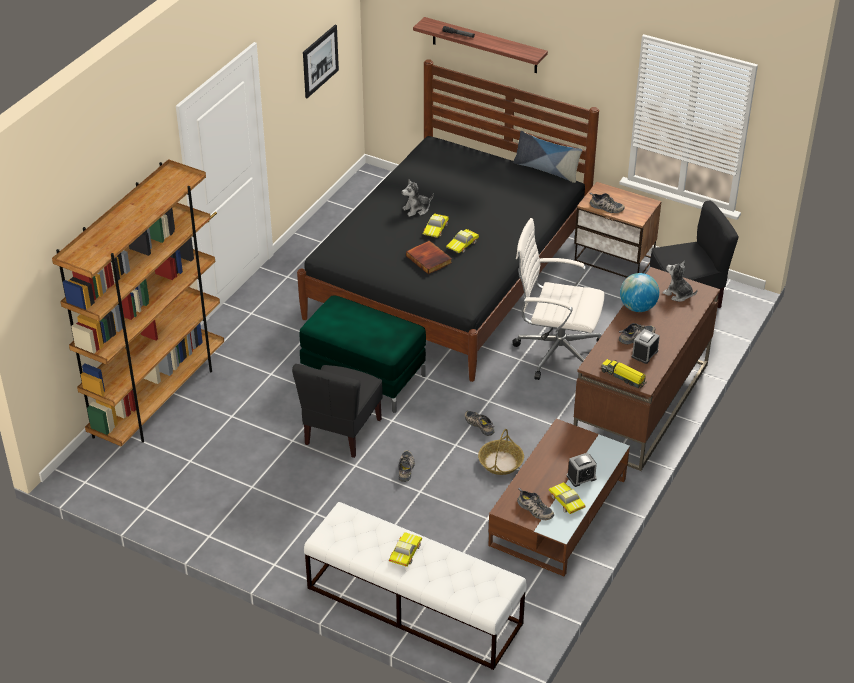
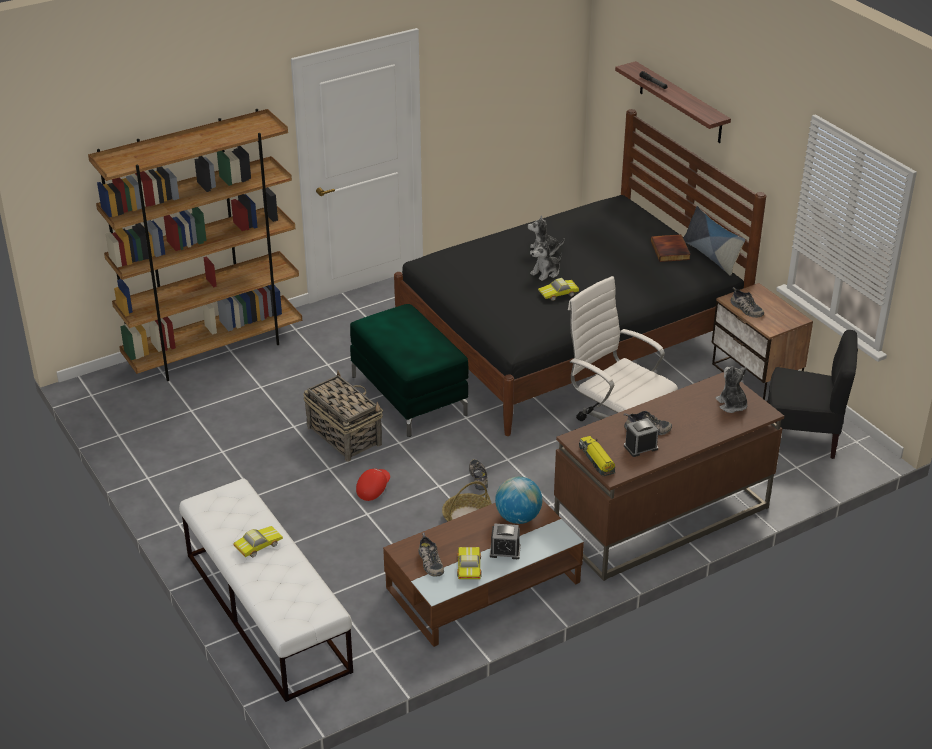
camera: 30 degrees right, 5 degrees down
black chair [292,364,383,458] -> basket [303,370,383,462]
picture [303,25,339,98] -> none
shoe [399,450,415,482] -> red cap [356,468,390,501]
book [406,240,452,274] -> book moved to [651,234,691,262]
toy car [423,213,449,238] -> plush toy [530,240,562,281]
globe [620,273,659,312] -> globe moved to [495,477,542,524]

